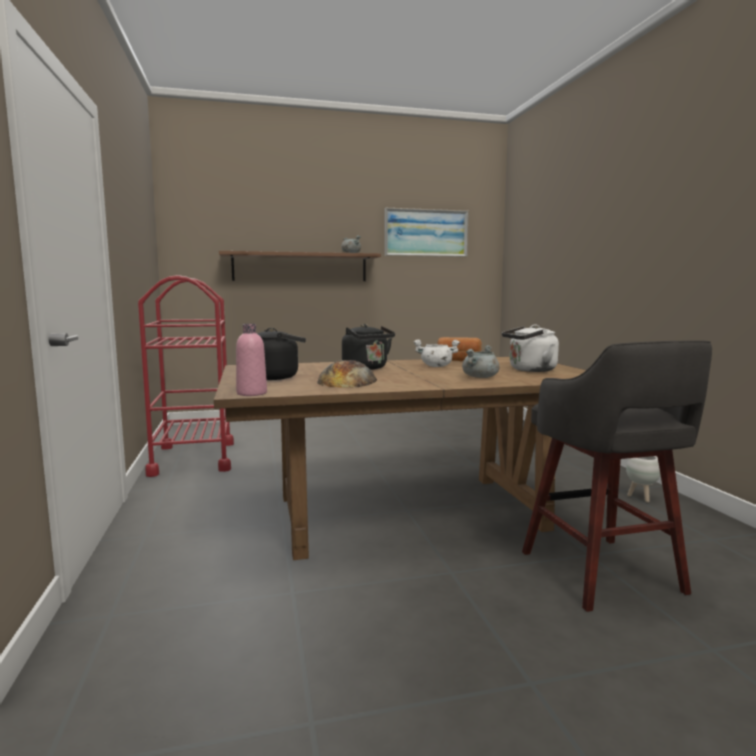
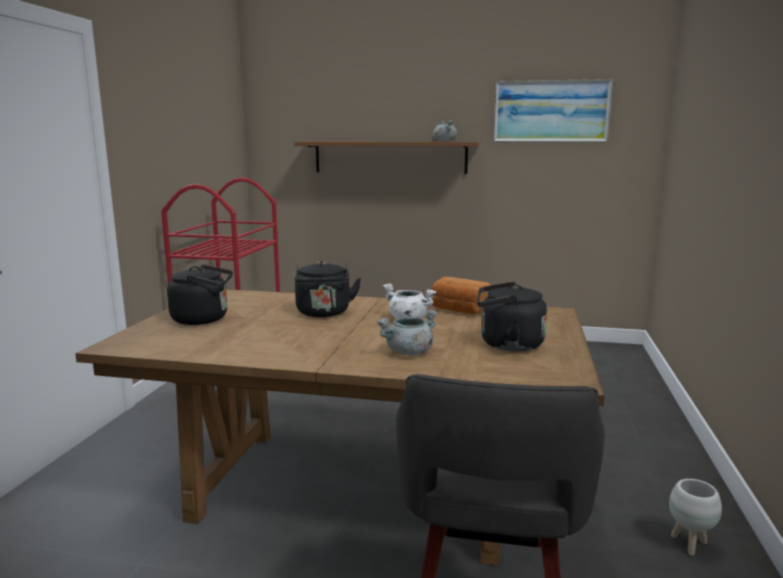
camera: 25 degrees right, 5 degrees up
pink bottle [236,324,267,396] -> none
bread [317,360,377,388] -> none
white kettle [502,325,559,372] -> black kettle [477,282,547,351]

